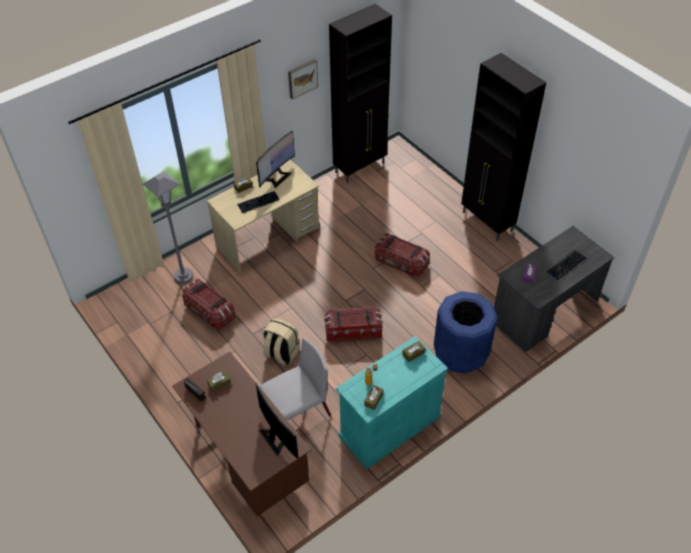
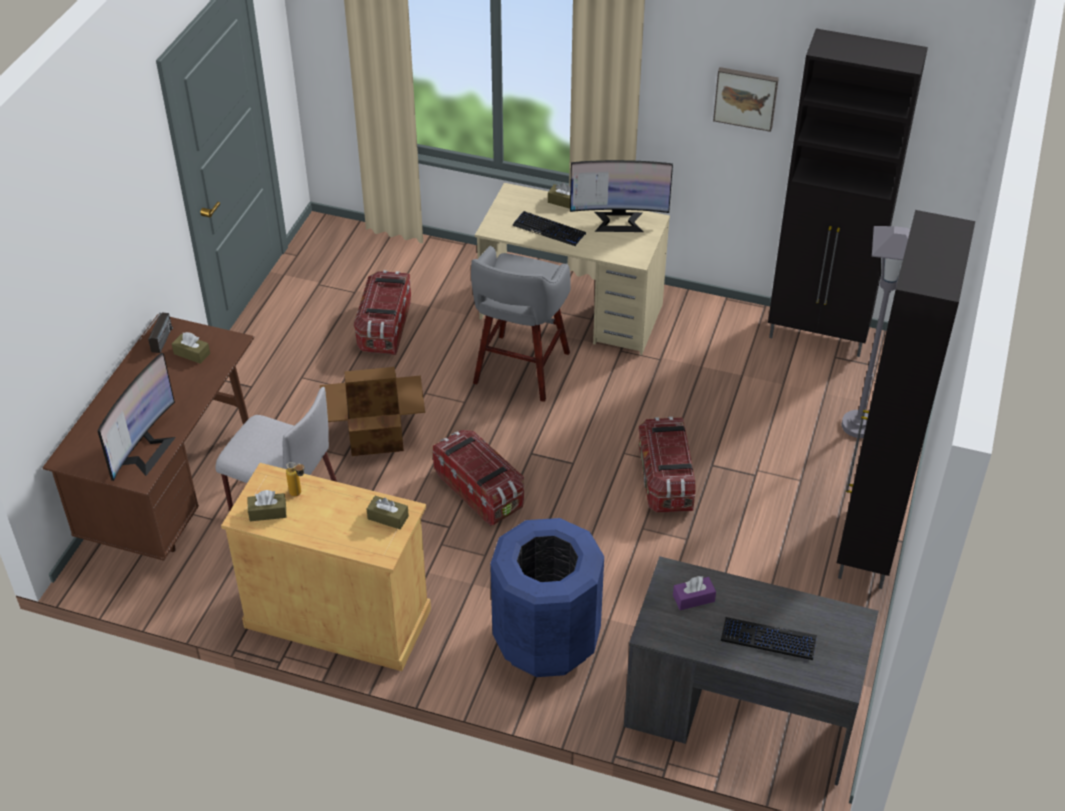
camera: 55 degrees right, 5 degrees down
grey floor lamp [143,171,193,284] -> grey floor lamp moved to [842,226,910,438]
beige backpack [263,318,300,366] -> cardboard box [320,367,425,456]
turquoise cabinet [335,336,448,469] -> beige cabinet [221,463,431,671]
none -> grey stool [471,246,571,402]

